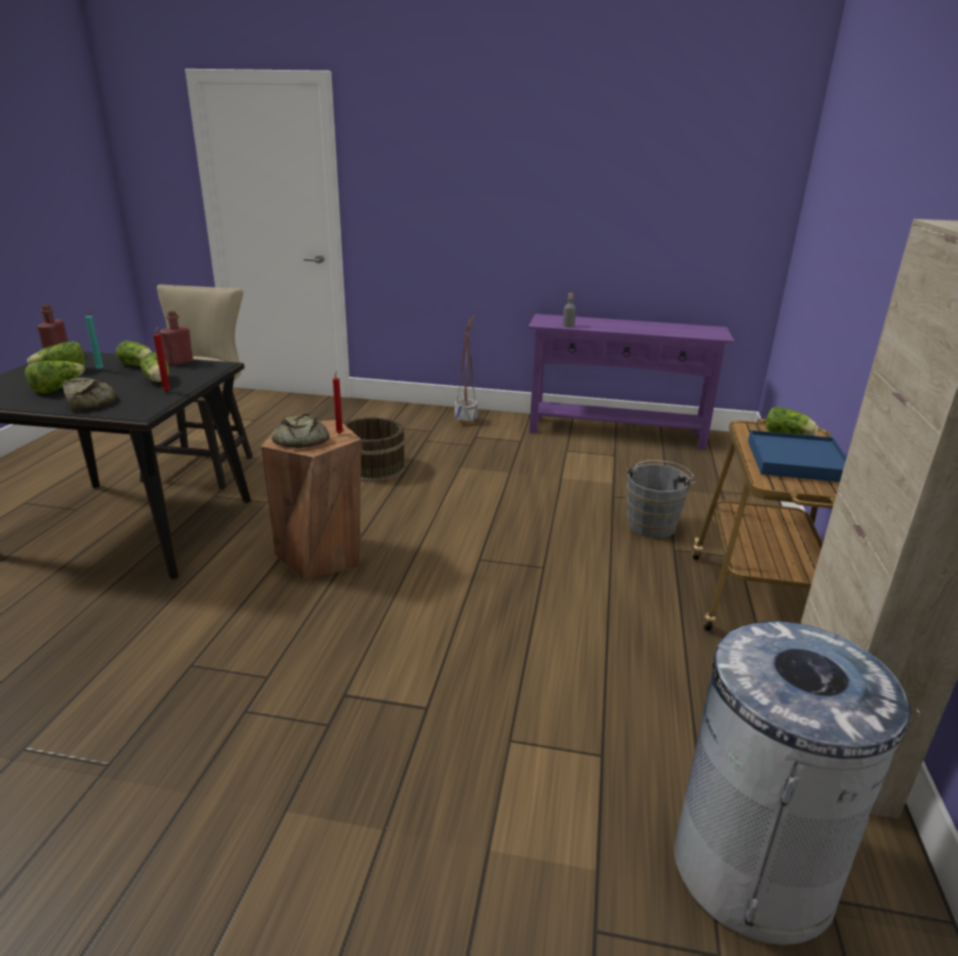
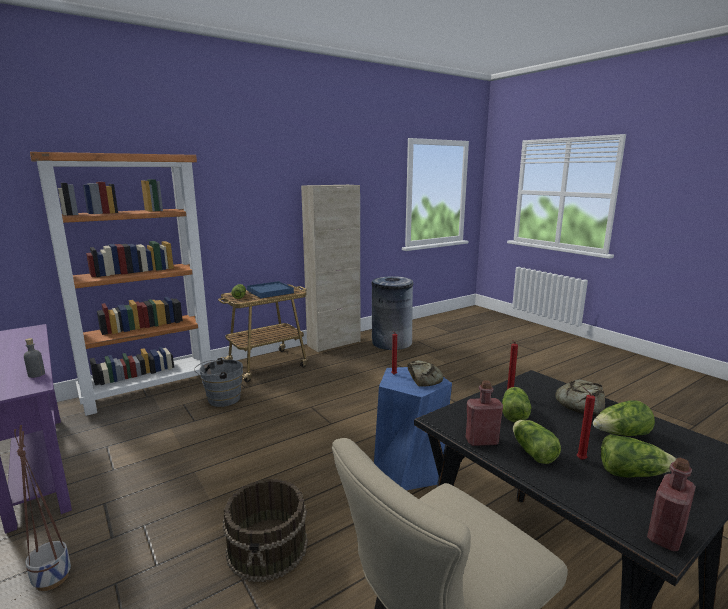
camera: 135 degrees left, 10 degrees down
turquoise candle [85,310,104,370] -> red candle [577,387,595,460]
brown stool [261,420,362,579] -> blue stool [374,367,452,490]
none -> orange bookcase [30,152,212,416]

